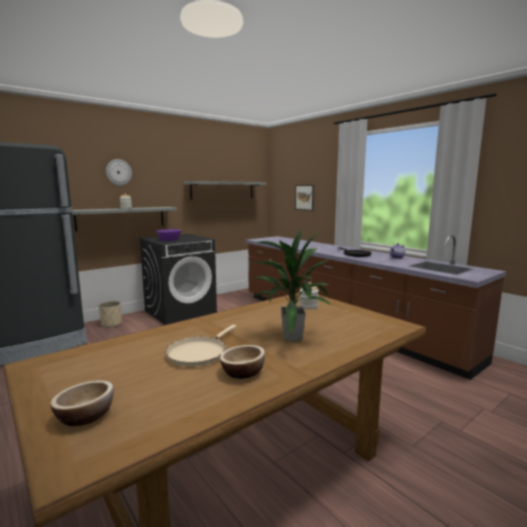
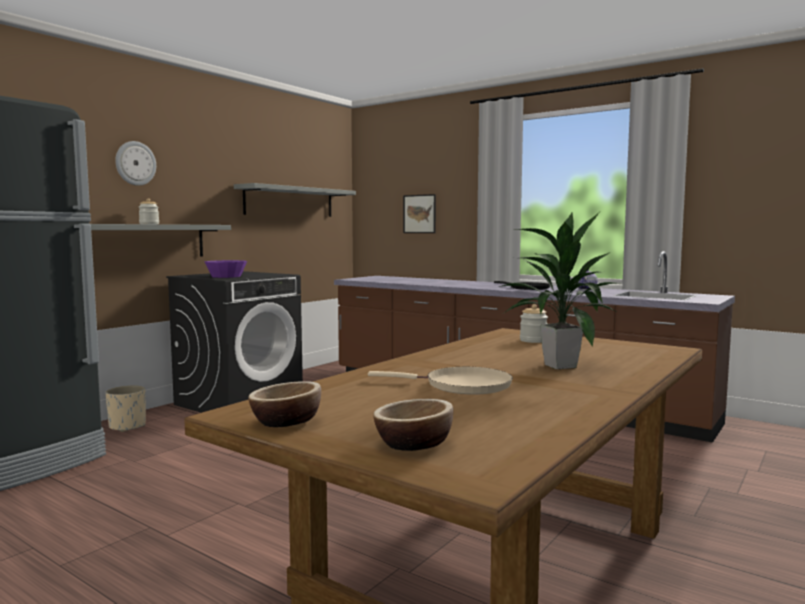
camera: 15 degrees left, 5 degrees down
beige frying pan [166,325,236,366] -> beige frying pan turned 90 degrees counterclockwise [368,367,513,395]
bowl [220,345,265,379] -> bowl moved to [248,381,321,427]

